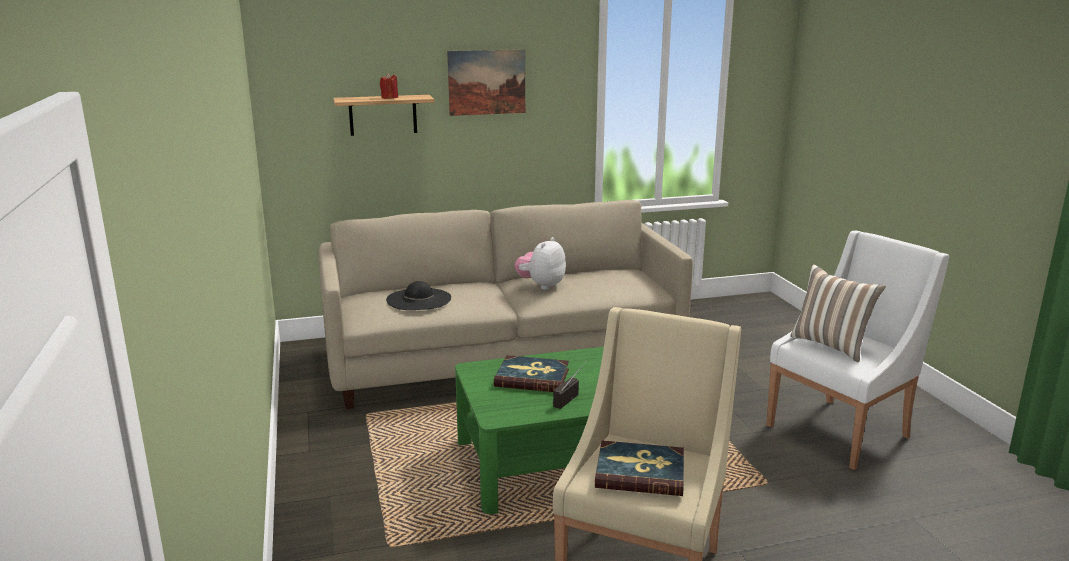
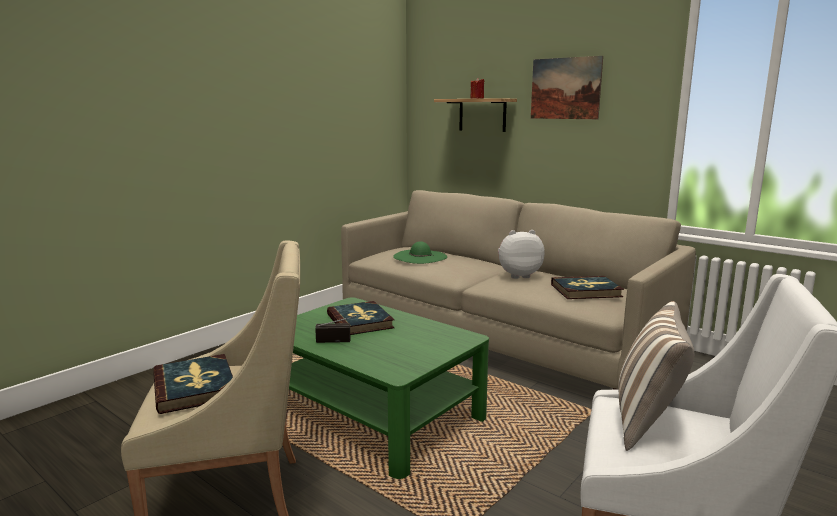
camera: 55 degrees right, 5 degrees down
black hat [386,281,451,310] -> green hat [393,241,447,264]
none -> book [551,276,624,299]

